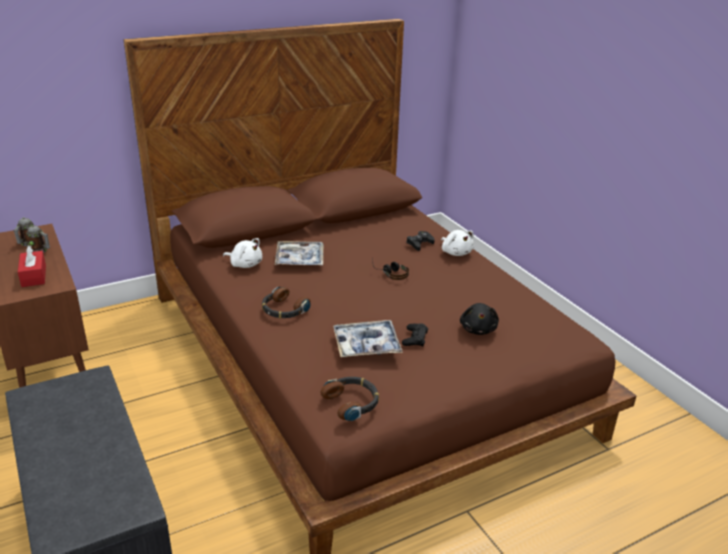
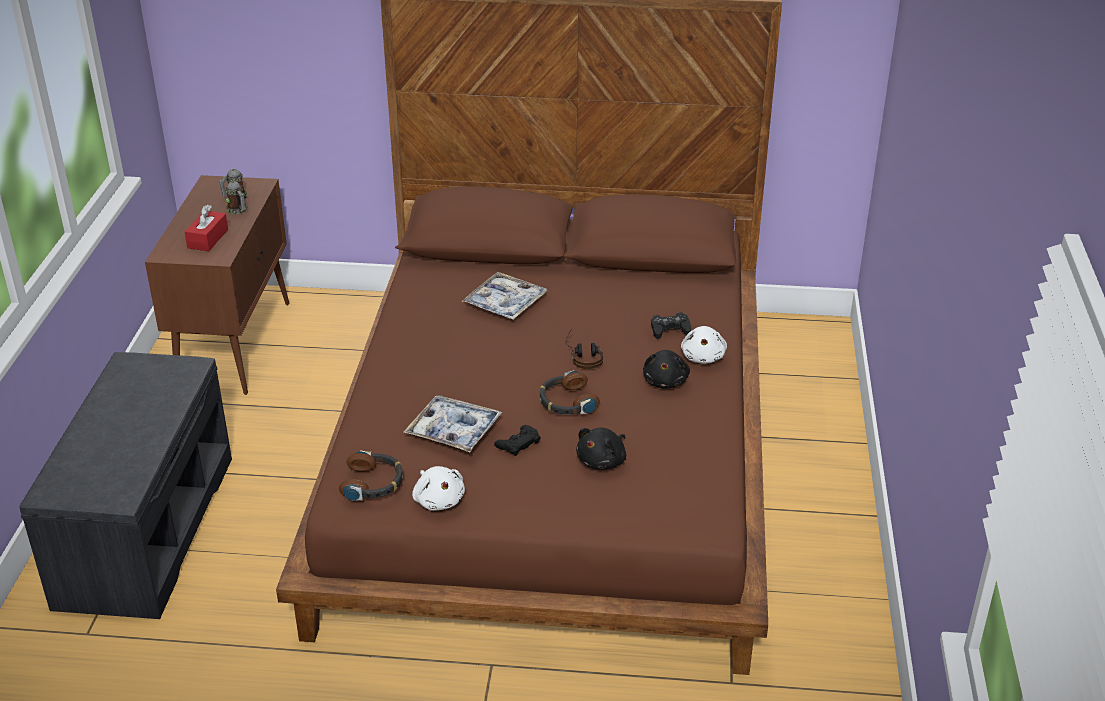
camera: 35 degrees right, 5 degrees up
white plush toy [223,238,262,268] -> white plush toy moved to [412,466,465,511]
headphones [262,287,311,319] -> headphones moved to [540,370,600,414]
none -> black plush toy [643,350,690,389]

